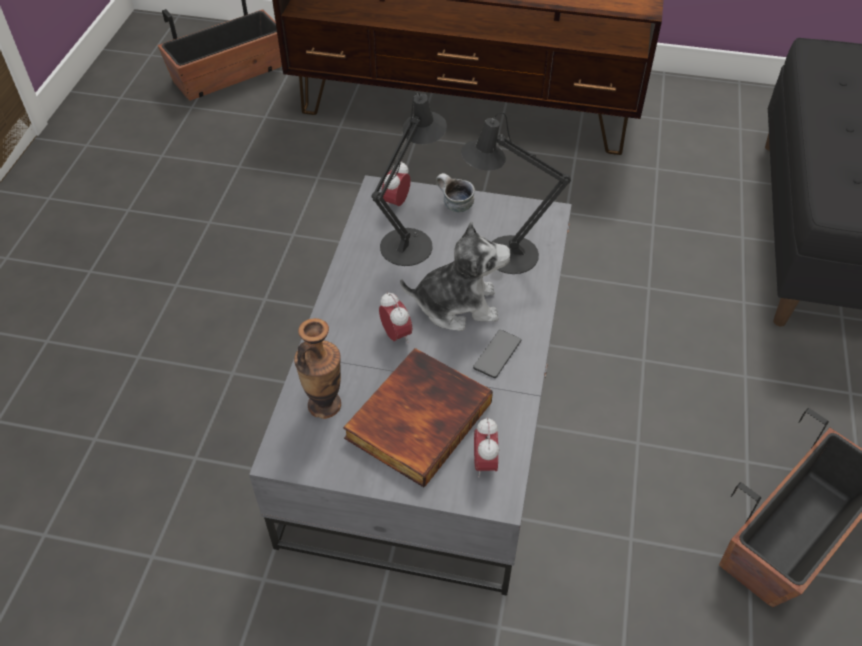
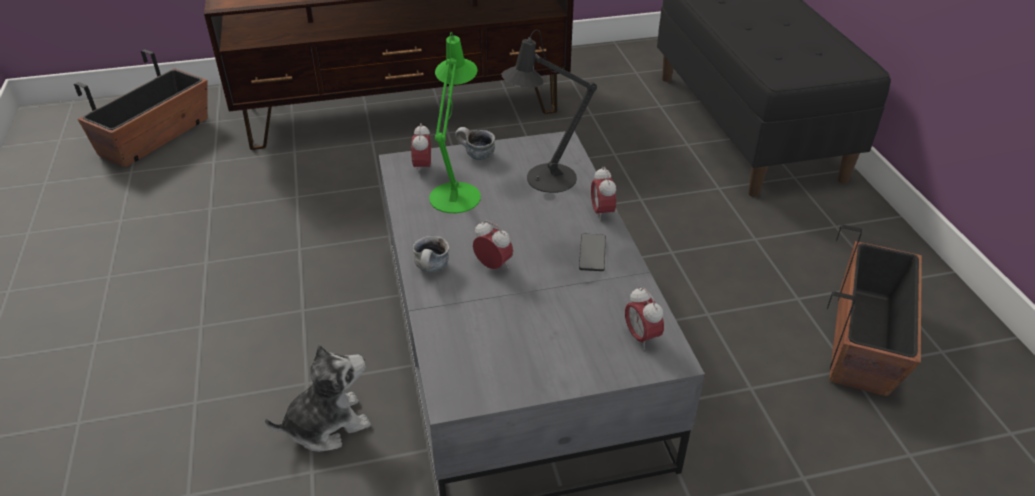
camera: 25 degrees left, 10 degrees down
vase [294,318,341,419] -> none
book [343,348,493,487] -> none
black table lamp [371,92,447,266] -> green table lamp [429,32,481,213]
plush toy [400,221,511,331] -> plush toy moved to [265,343,371,452]
none -> mug [413,236,449,272]
none -> alarm clock [591,167,616,221]

